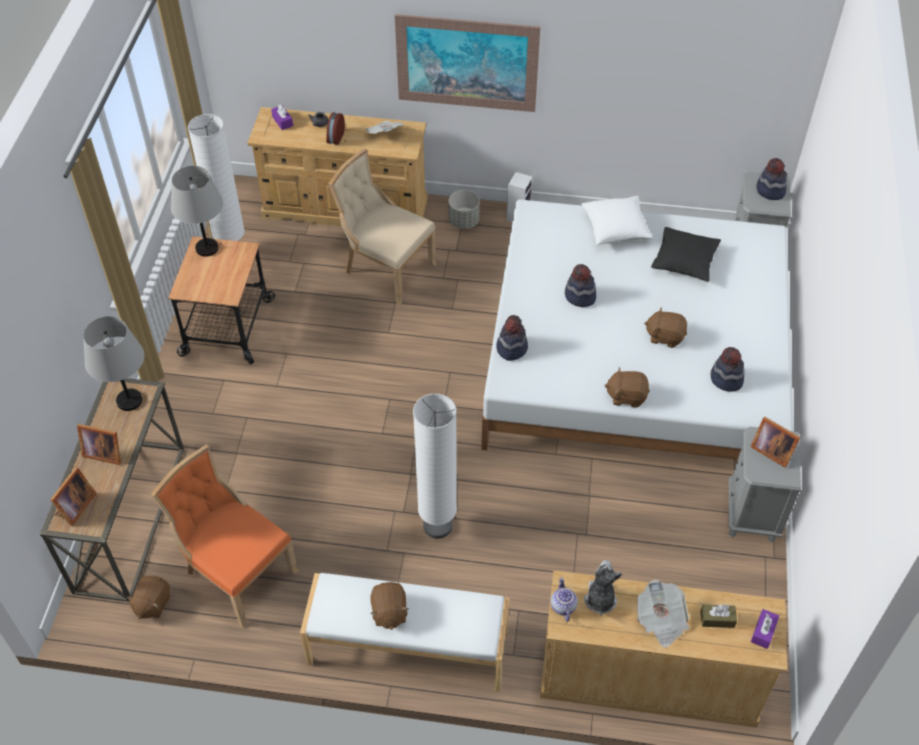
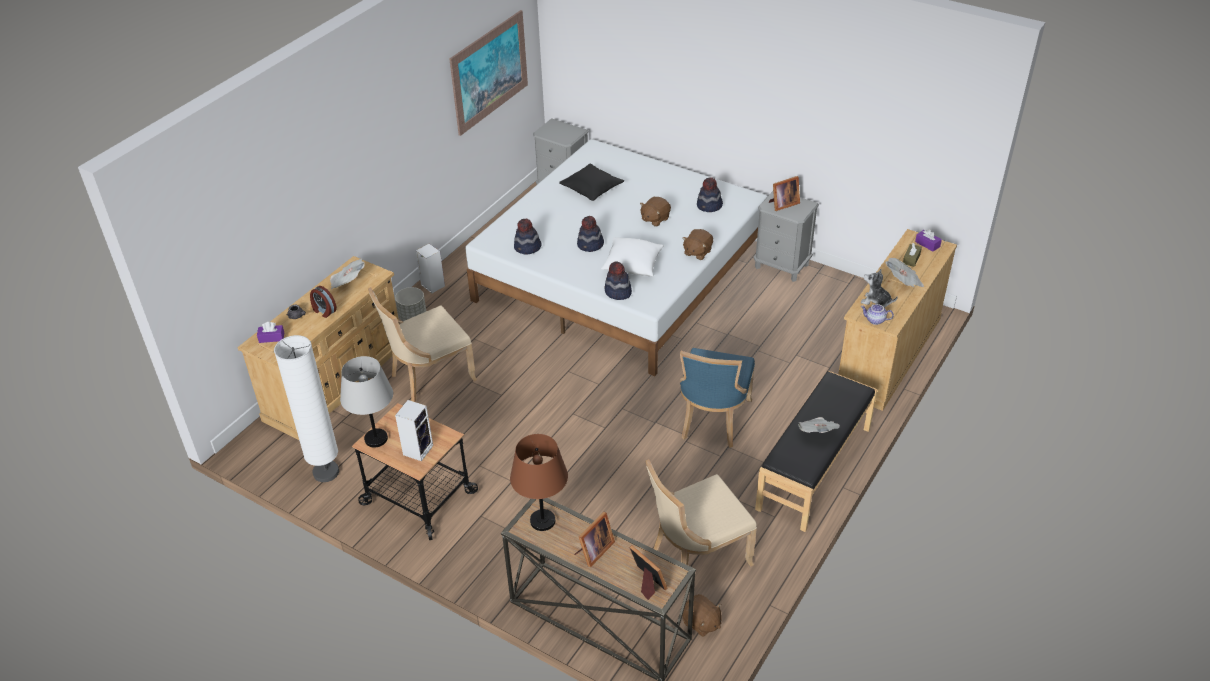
camera: 65 degrees left, 10 degrees down
grey table lamp [83,316,144,411] -> brown table lamp [510,434,568,531]
orange chair [151,445,299,628] -> beige chair [645,459,757,567]
white bench [300,573,510,691] -> black bench [755,371,877,532]
brown plush toy [370,582,409,630] -> newspaper [798,417,840,433]
picture [395,14,540,112] -> picture moved to [449,10,528,136]
white floor lamp [413,394,457,539] -> blue chair [680,348,755,448]
white pillow [582,196,653,246] -> white pillow moved to [601,237,664,277]
hat [756,158,787,200] -> hat moved to [514,218,542,255]
none -> speaker [395,400,433,461]

